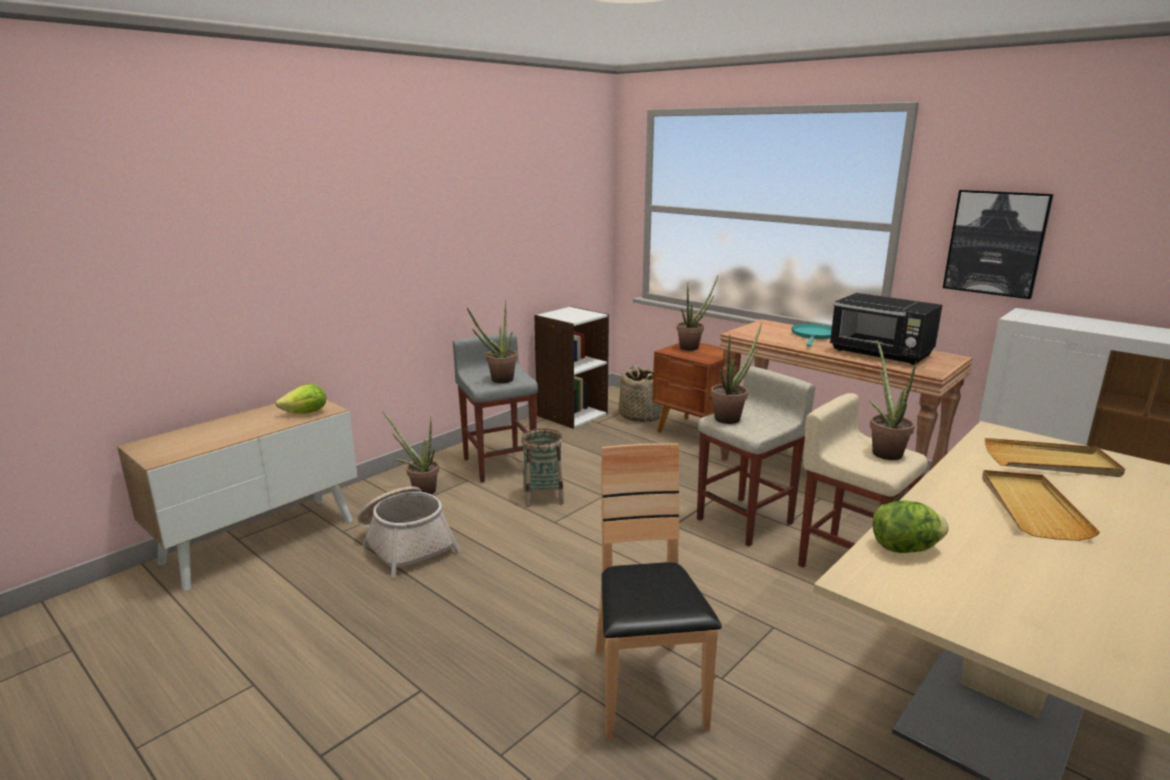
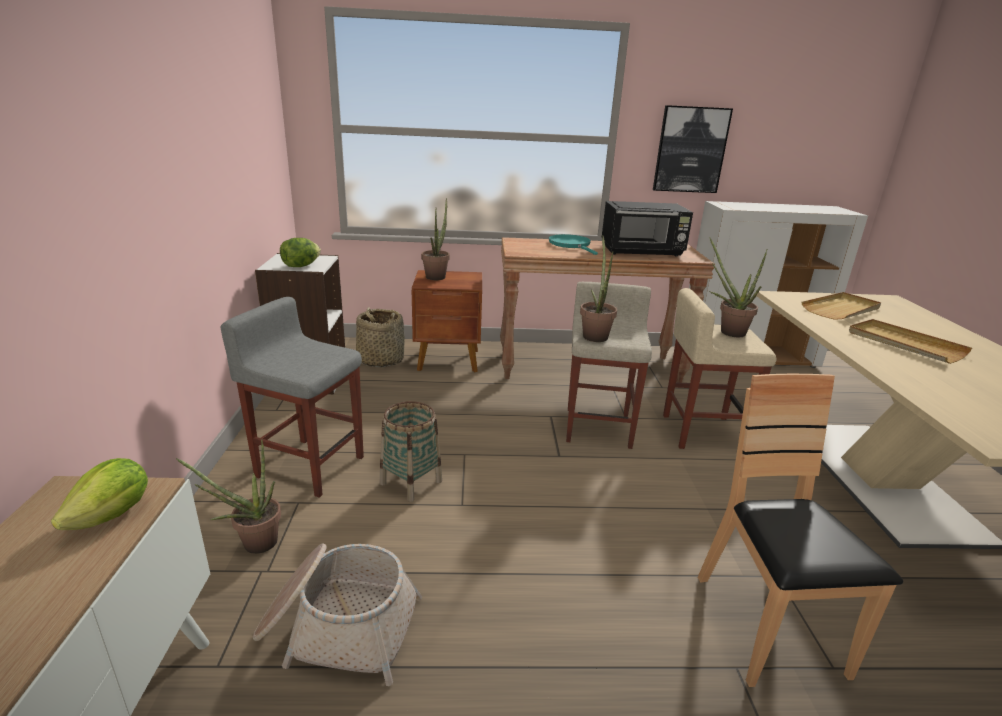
camera: 45 degrees left, 5 degrees up
potted plant [467,300,517,383] -> none
brown chair [595,443,722,740] -> brown chair turned 45 degrees clockwise [698,374,903,687]
lettuce [872,500,949,553] -> lettuce moved to [280,238,321,267]

